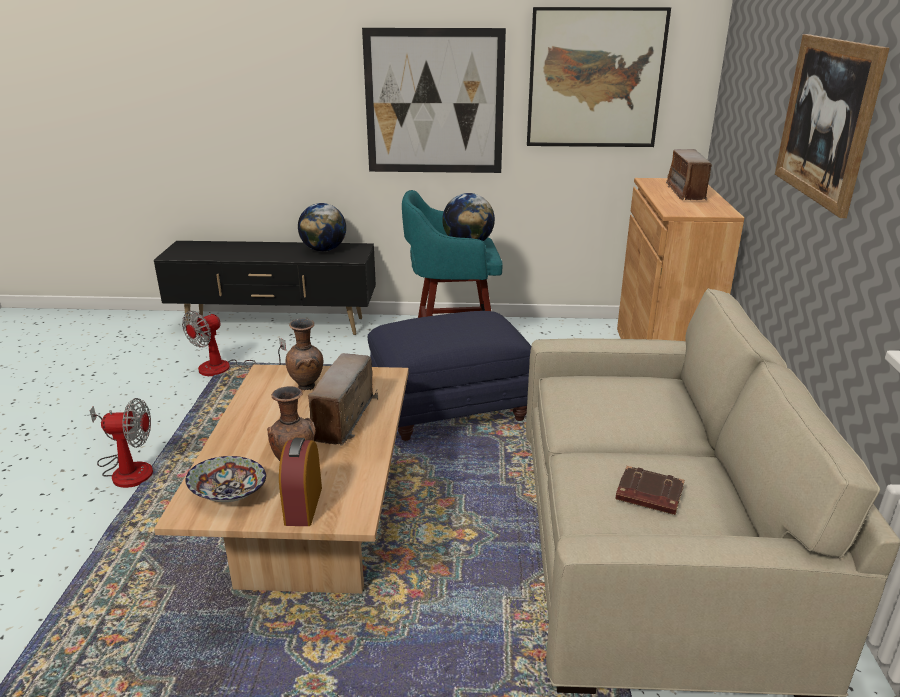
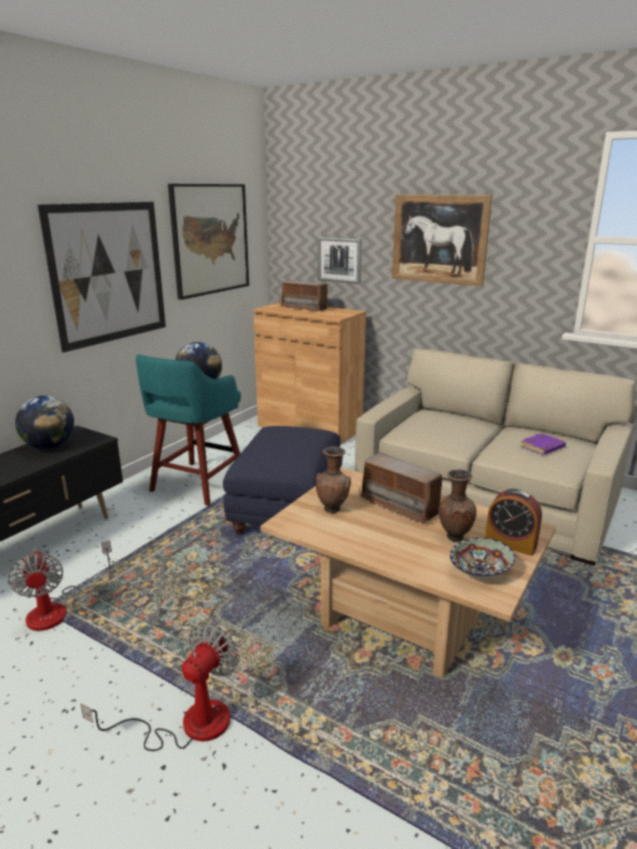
camera: 60 degrees left, 5 degrees down
brown book [615,466,685,515] -> purple book [520,433,566,455]
none -> picture [318,237,362,284]

